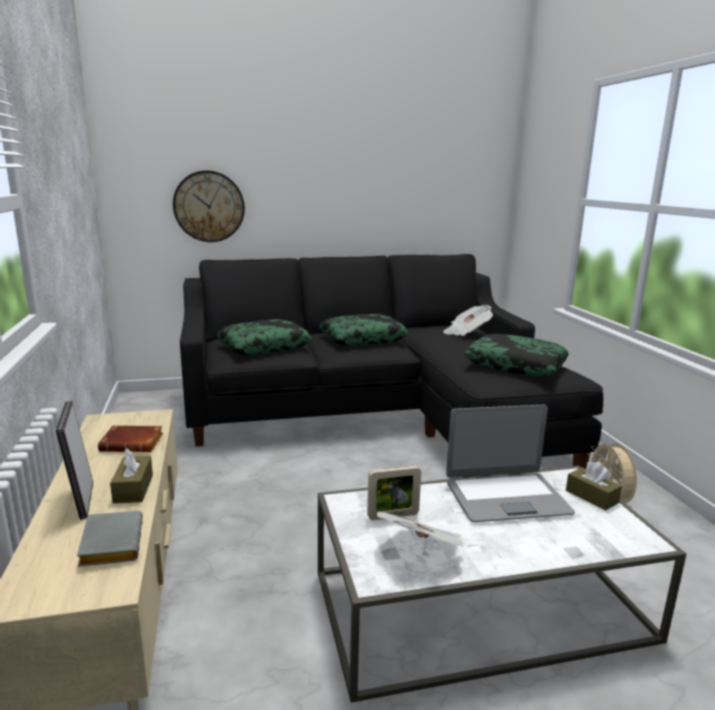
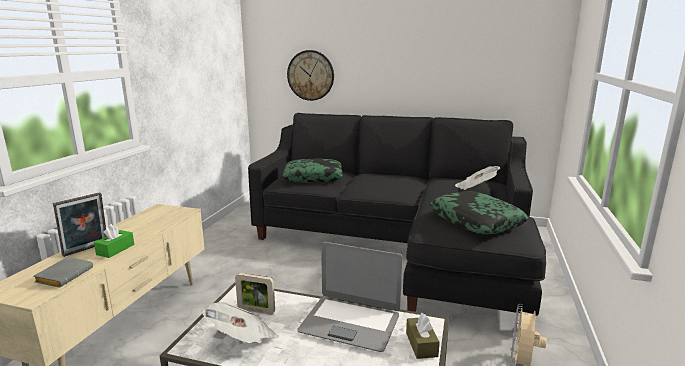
camera: 30 degrees right, 0 degrees up
picture frame [56,401,93,520] -> picture frame turned 150 degrees counterclockwise [53,192,106,257]
brown book [98,425,163,452] -> none
brown tissue box [110,448,153,504] -> green tissue box [94,224,134,258]
pillow [319,314,409,346] -> none

